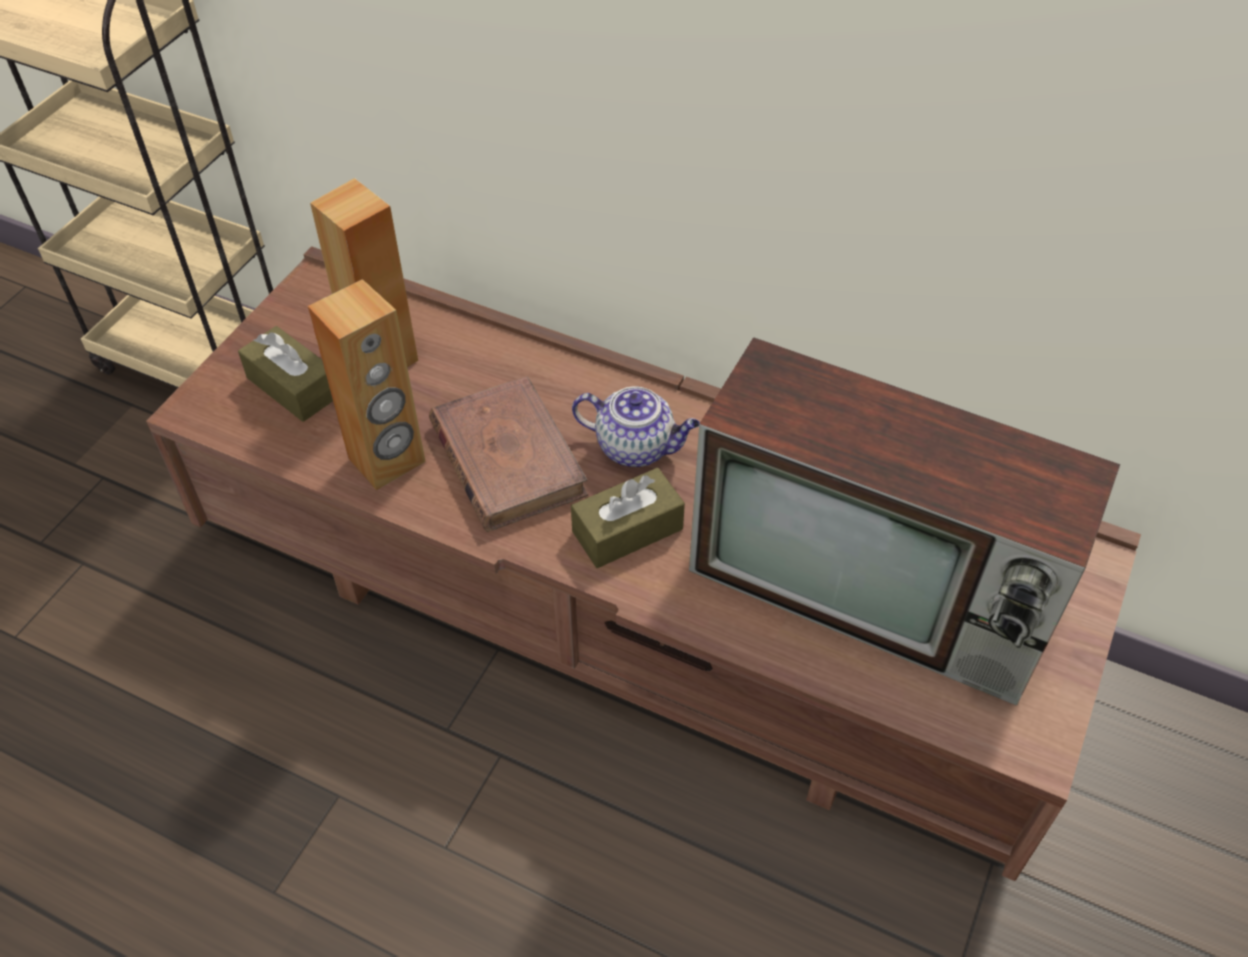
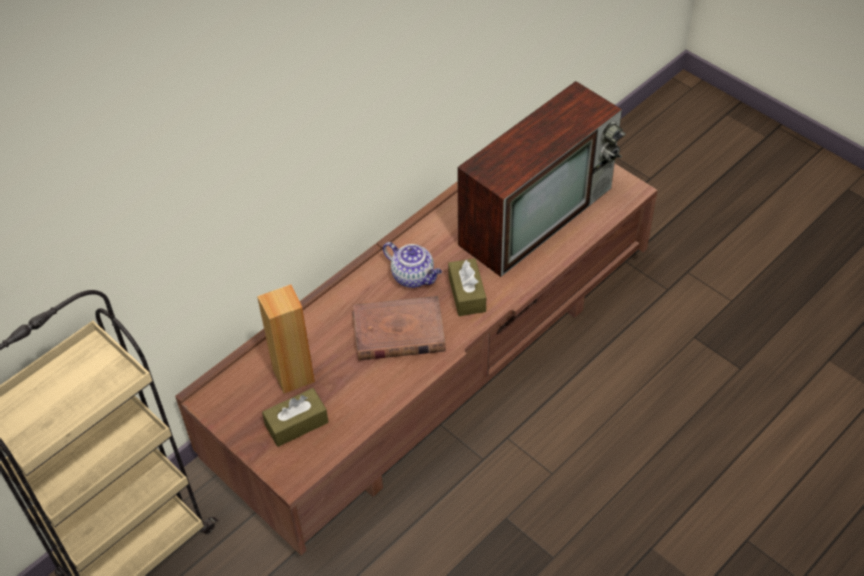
camera: 70 degrees left, 0 degrees up
brown speaker [308,279,425,490] -> none
teapot [572,387,700,467] -> teapot turned 90 degrees clockwise [383,242,442,288]

